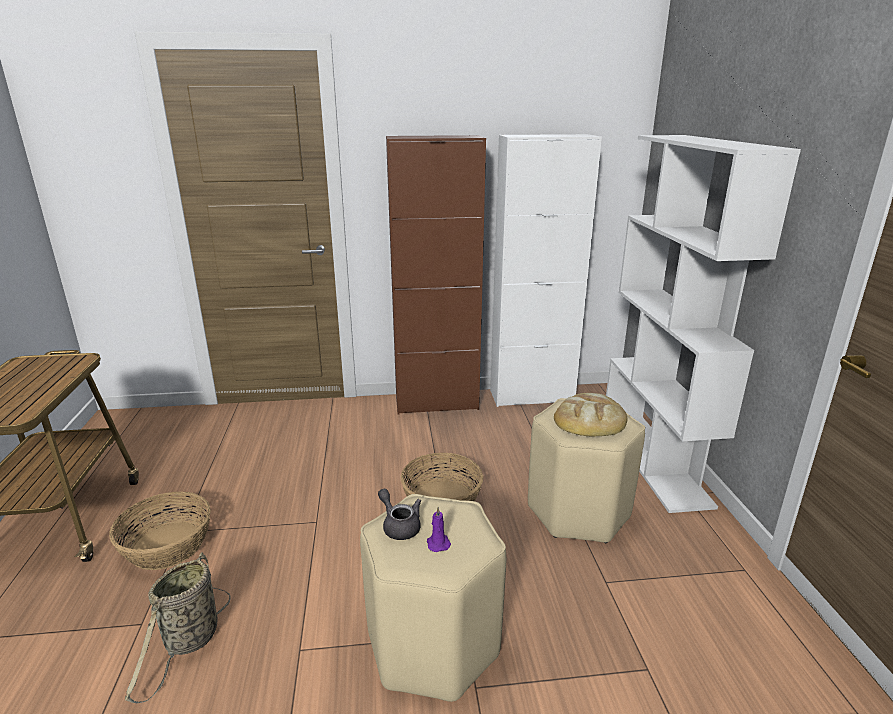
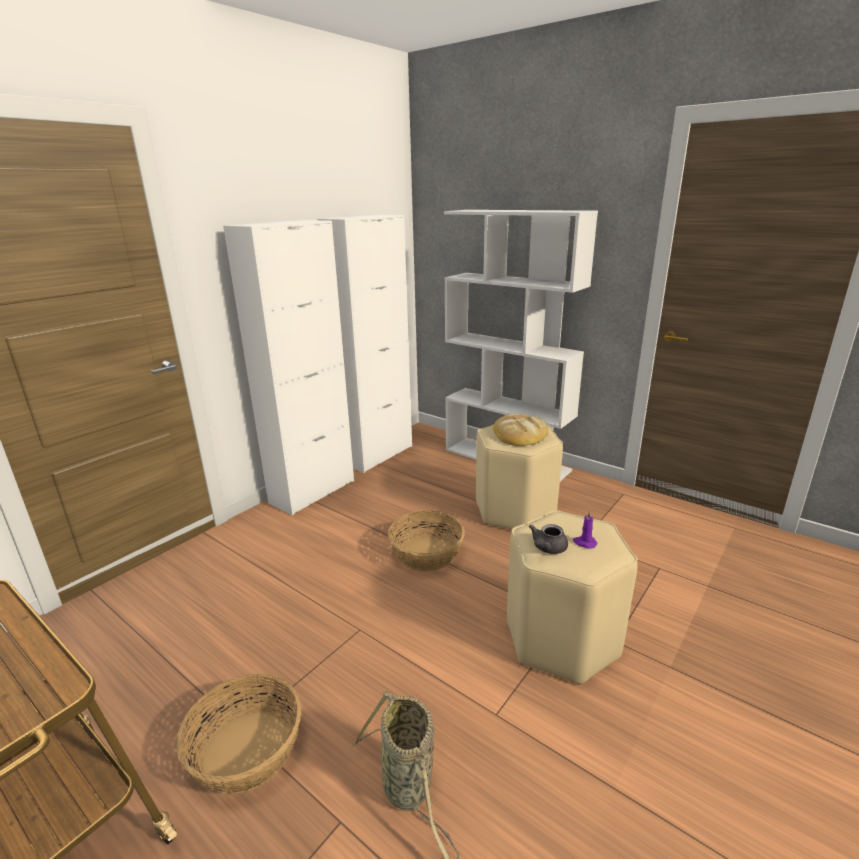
camera: 45 degrees left, 0 degrees up
grey teapot [378,489,421,540] -> grey teapot turned 60 degrees counterclockwise [529,524,568,554]
brown cabinet [386,135,486,414] -> white cabinet [223,220,354,516]

